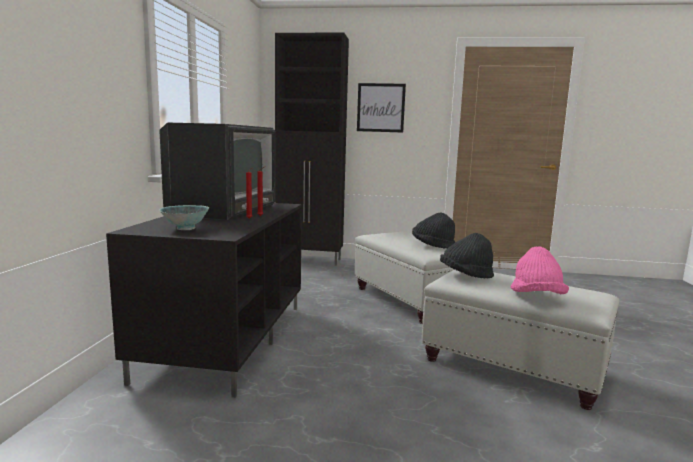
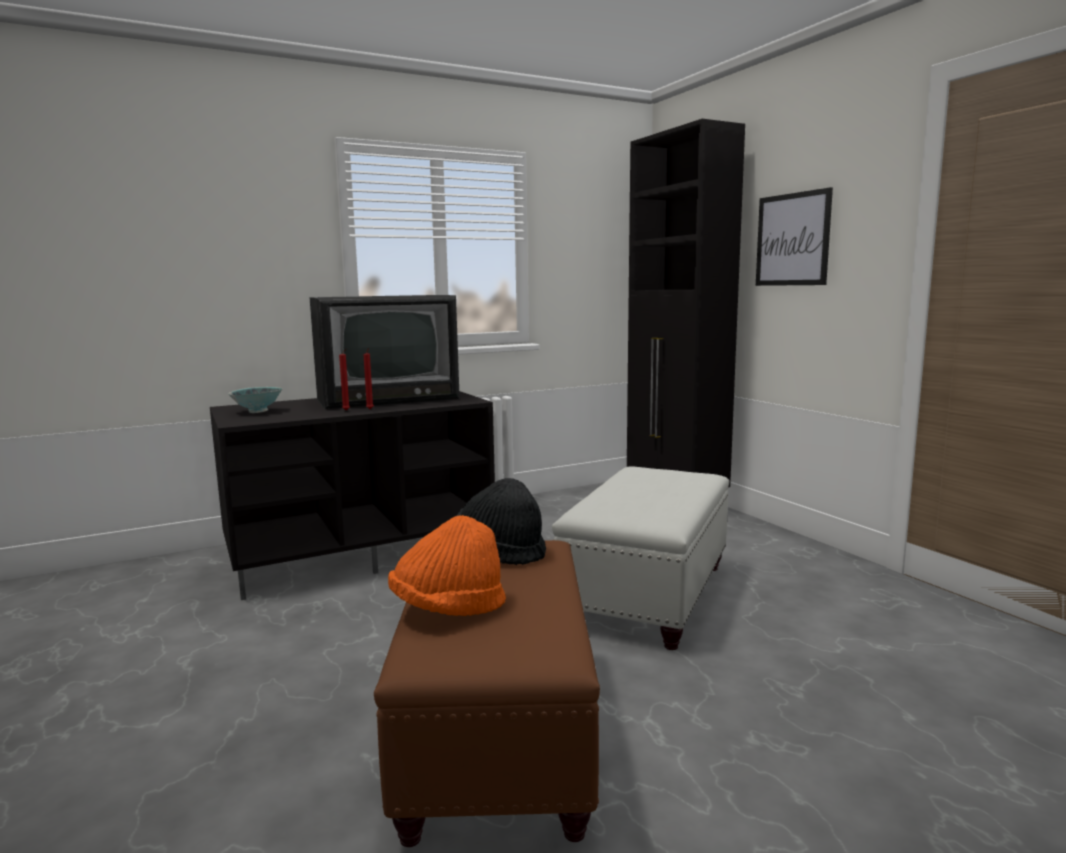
camera: 55 degrees right, 0 degrees up
black hat [412,213,455,249] -> none
white ottoman [422,269,619,410] -> brown ottoman [374,540,600,847]
pink hat [511,246,569,294] -> orange hat [388,515,506,616]

